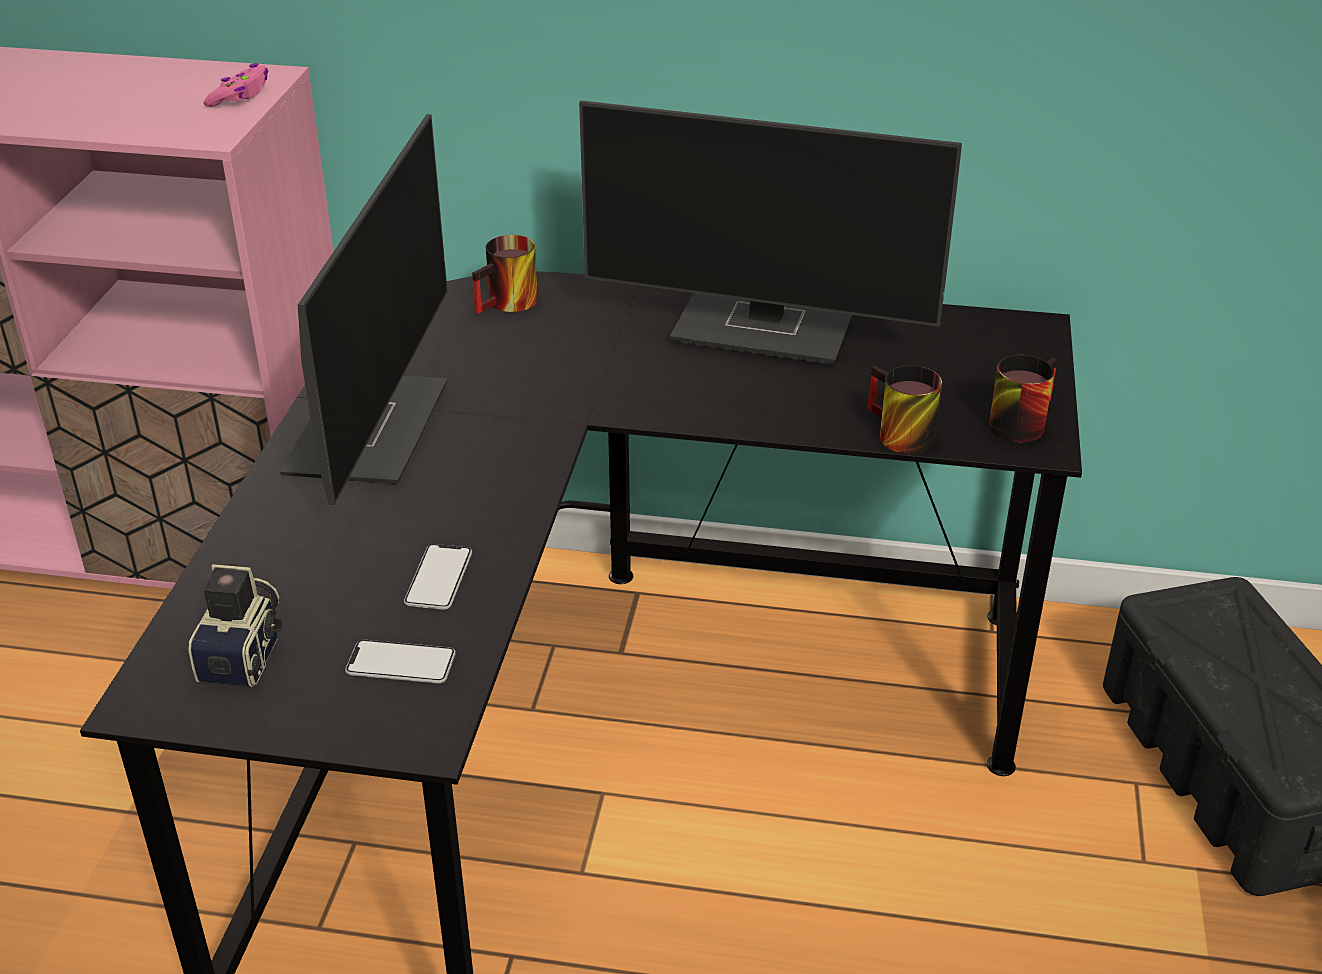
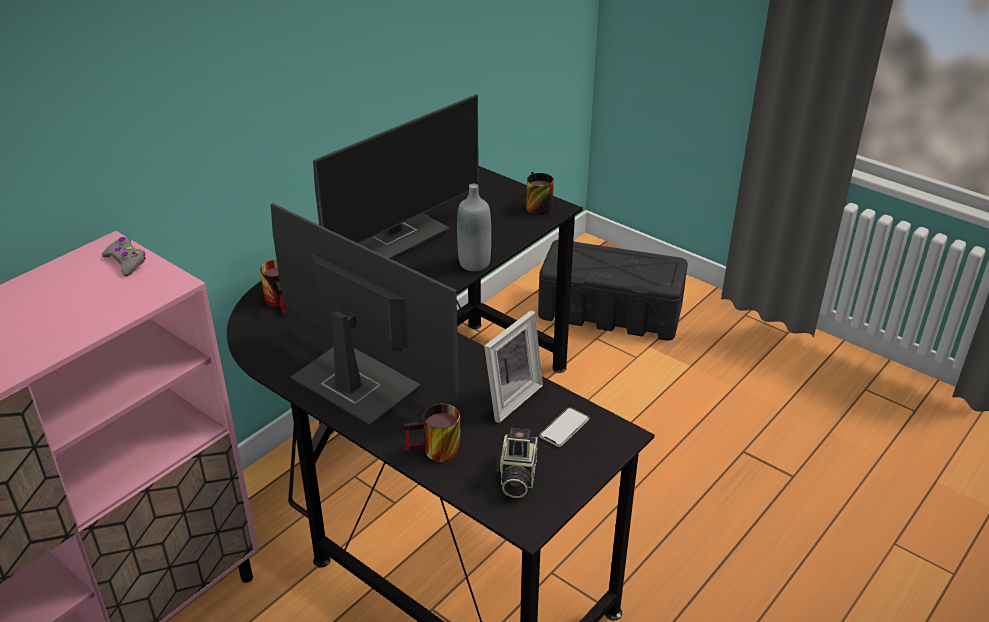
camera: 60 degrees left, 0 degrees up
camera [188,564,282,687] -> camera turned 120 degrees counterclockwise [496,428,538,498]
pink game controller [204,63,268,107] -> grey game controller [102,237,146,276]
phone [404,544,472,610] -> picture frame [484,310,543,423]
mug [868,365,942,454] -> mug moved to [405,404,461,462]
none -> grey bottle [457,184,491,271]

